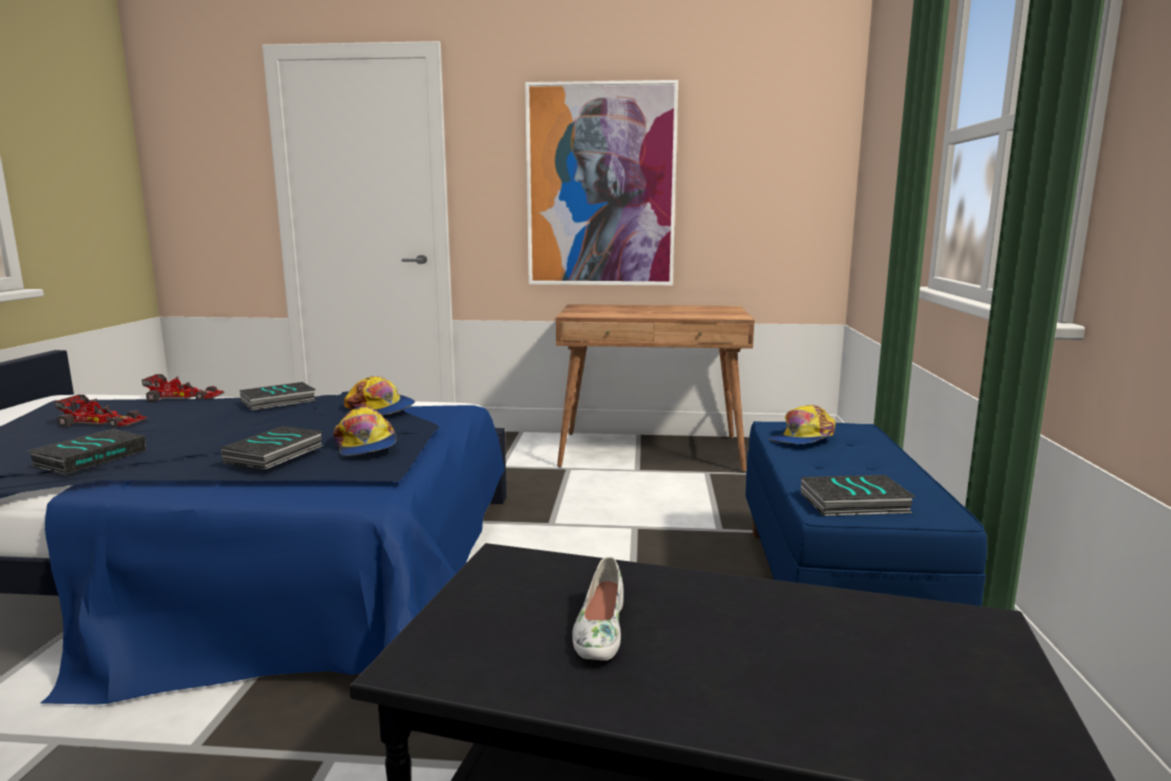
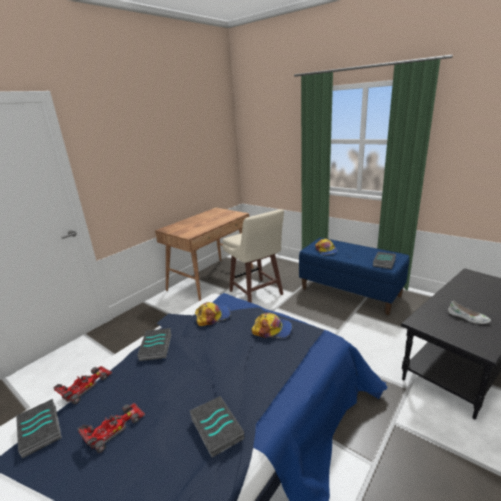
camera: 55 degrees left, 10 degrees up
book [221,426,324,470] -> book moved to [16,399,62,458]
picture [525,80,678,285] -> none
none -> beige stool [223,209,284,303]

